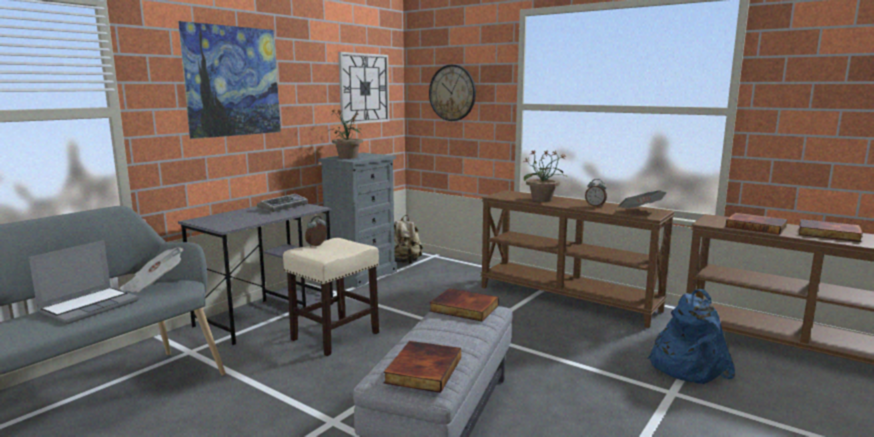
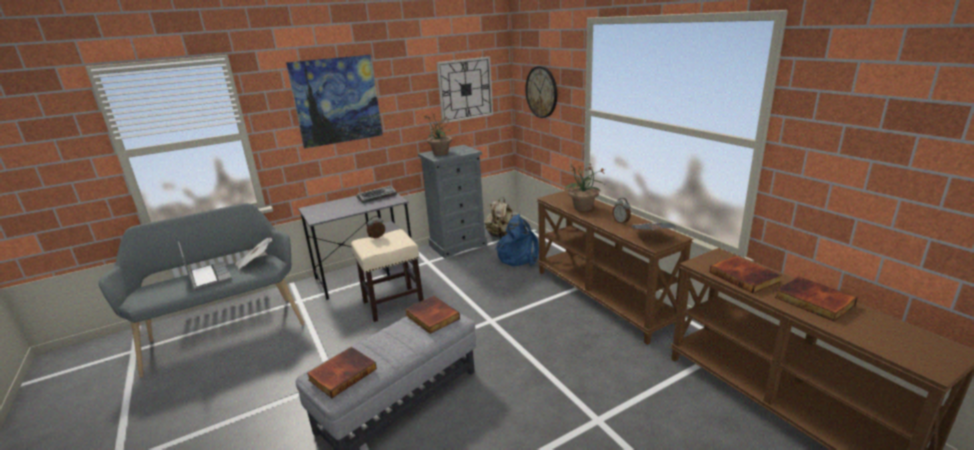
camera: 25 degrees right, 10 degrees up
laptop [29,240,139,324] -> laptop turned 90 degrees counterclockwise [178,241,232,291]
blue backpack [647,289,735,384] -> blue backpack moved to [495,214,539,266]

